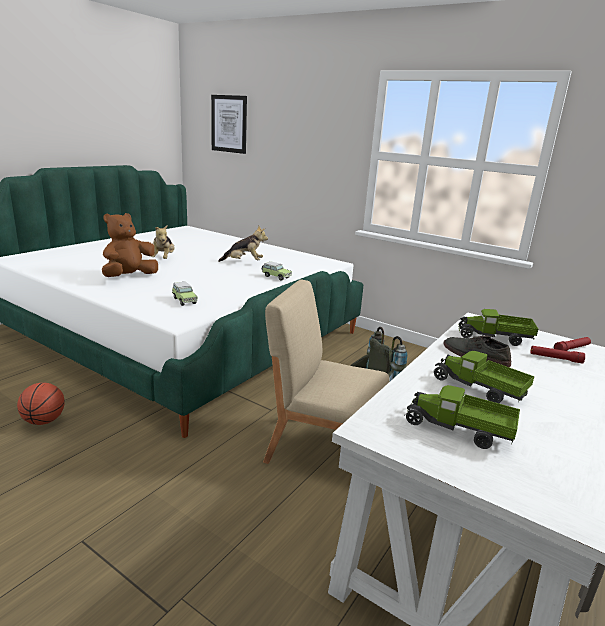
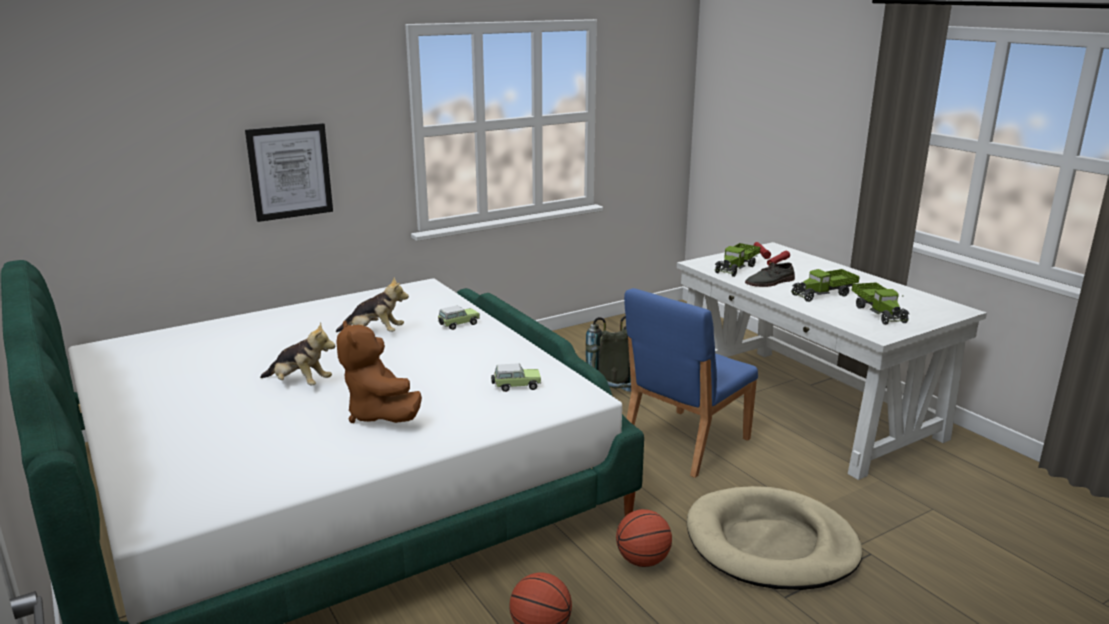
camera: 65 degrees left, 0 degrees up
picture [211,95,247,154] -> picture moved to [245,123,333,222]
plush toy [218,226,268,262] -> plush toy turned 75 degrees clockwise [336,277,409,332]
beige chair [263,279,390,464] -> blue chair [624,288,758,478]
toy truck [405,385,520,449] -> toy truck turned 60 degrees counterclockwise [852,283,909,325]
none -> basketball [616,509,672,567]
none -> beige dog bed [687,486,862,590]

